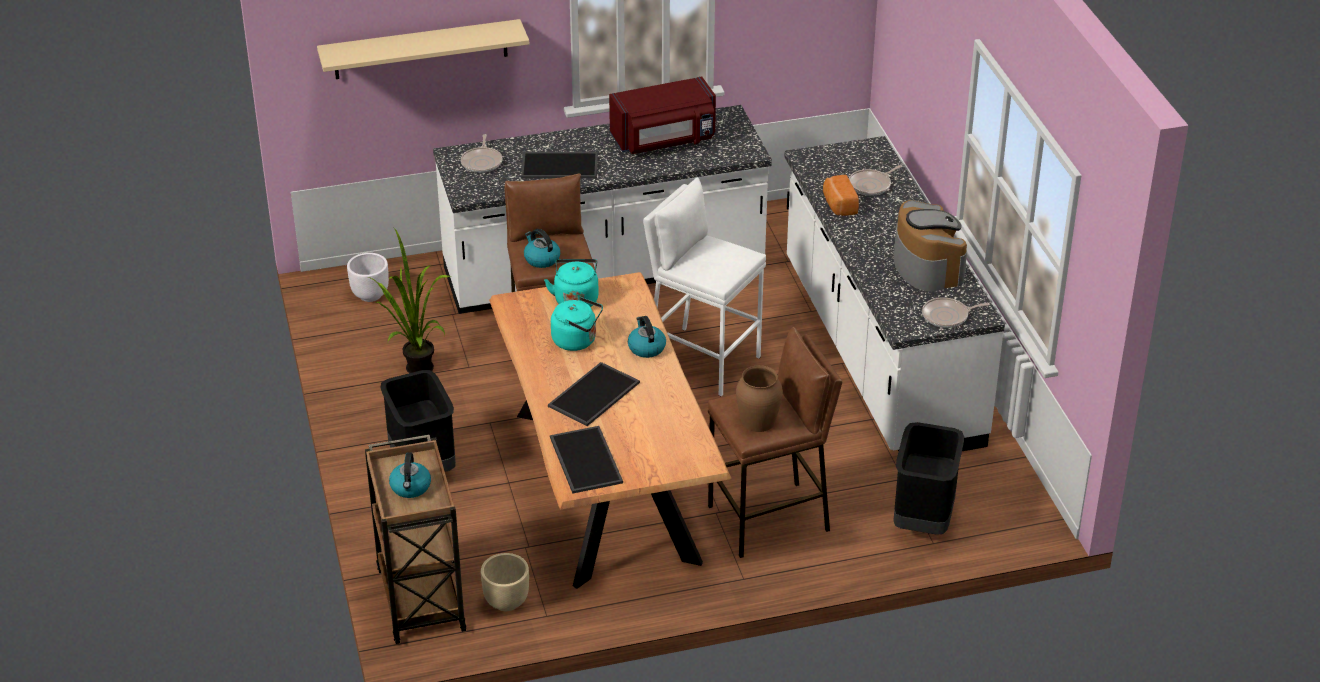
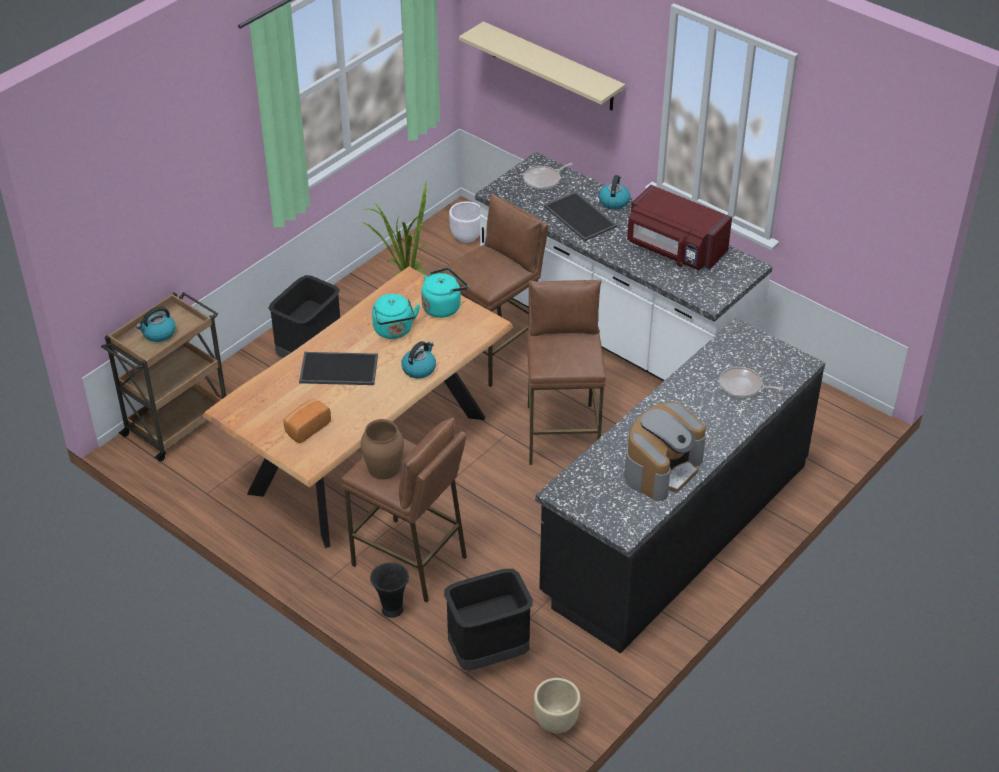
camera: 55 degrees right, 5 degrees up
beige planter [481,553,529,611] -> beige planter moved to [534,678,580,733]
kettle [524,229,560,268] -> kettle moved to [599,175,630,210]
tray [550,426,623,494] -> none
white stool [643,177,766,397] -> brown stool [527,280,606,465]
white counter [784,136,1005,451] -> black counter [535,318,825,653]
bread [823,175,859,216] -> bread moved to [283,399,331,444]
frying pan [922,297,990,328] -> none
none -> black vase [370,563,409,618]

